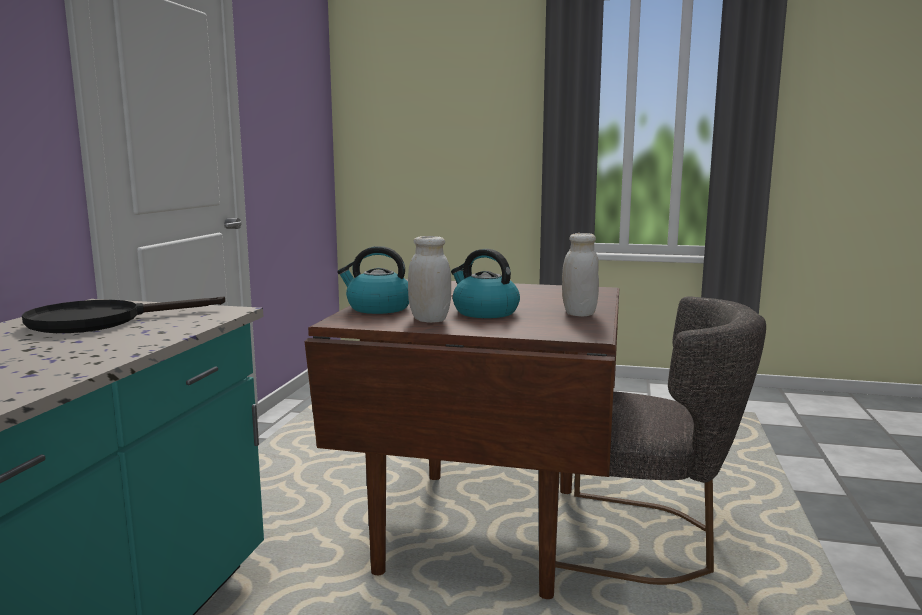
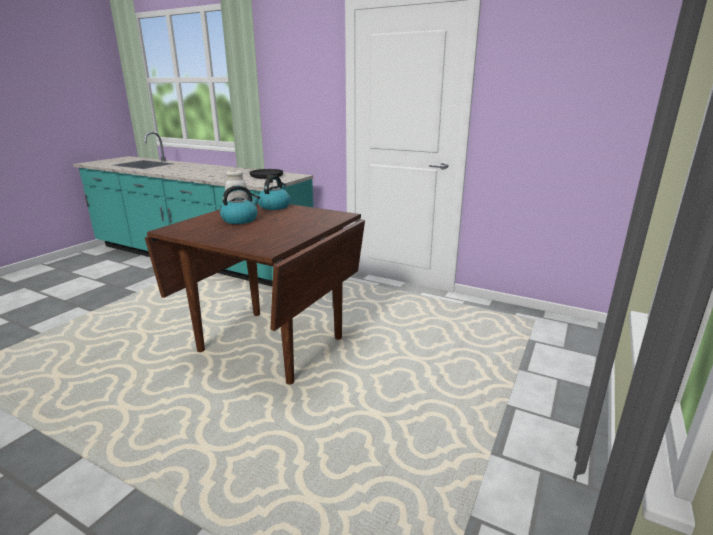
camera: 105 degrees right, 10 degrees up
grey chair [555,296,766,585] -> none
white jar [562,233,599,316] -> none

